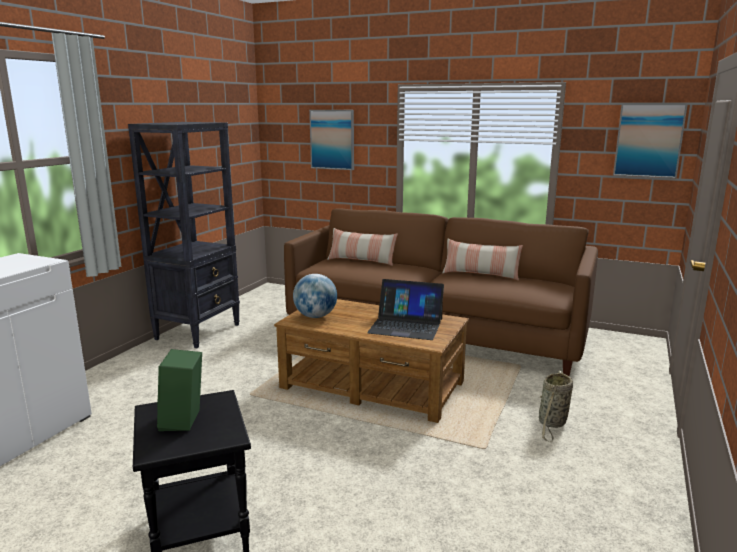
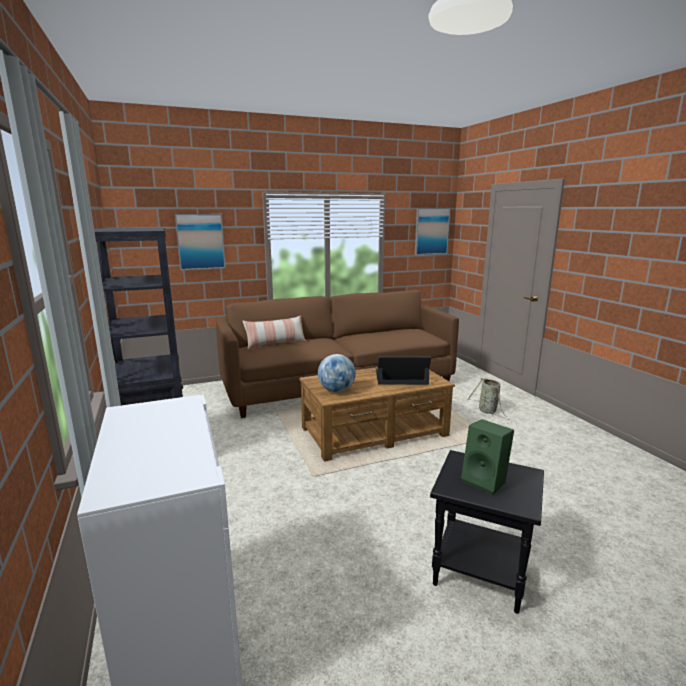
camera: 45 degrees left, 0 degrees up
laptop [367,279,444,340] -> laptop turned 150 degrees counterclockwise [376,356,431,385]
pillow [442,239,523,281] -> none

